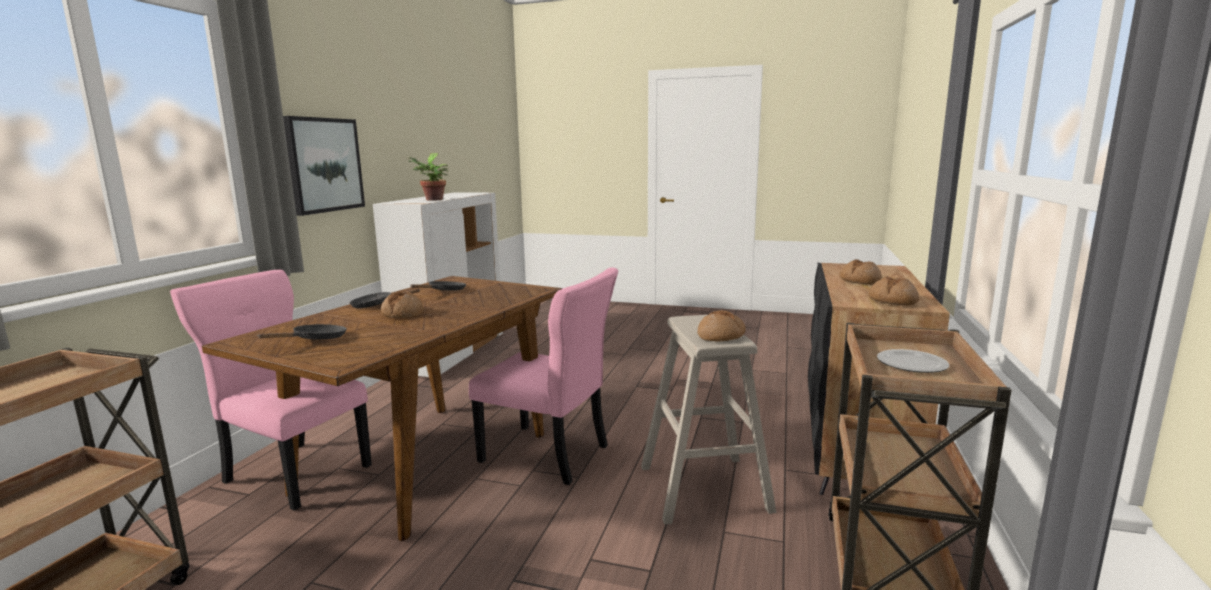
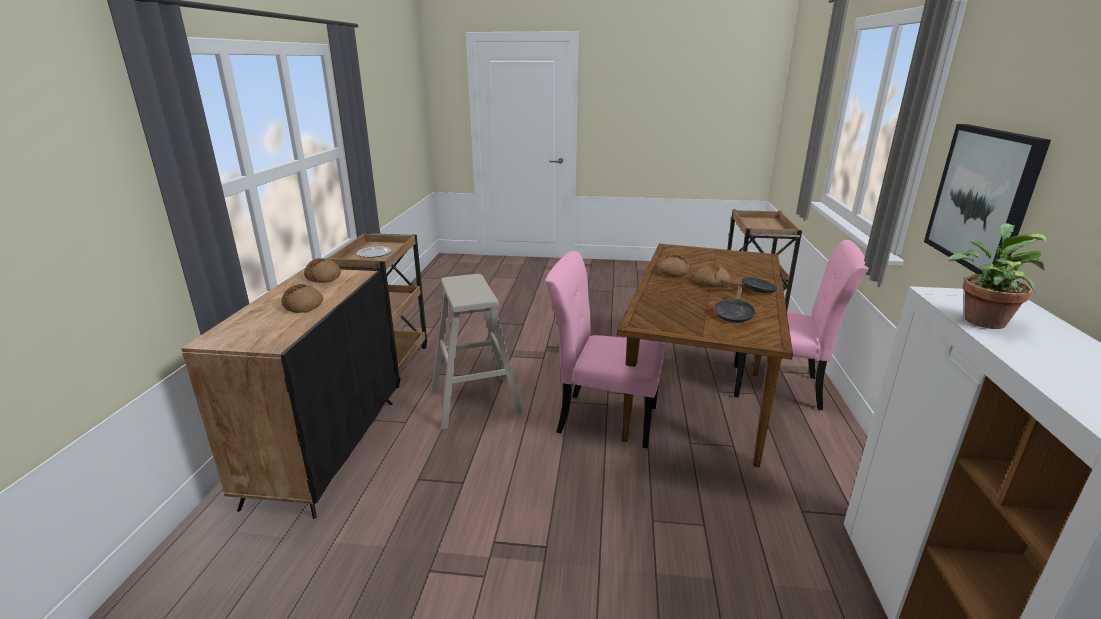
camera: 170 degrees right, 10 degrees up
black frying pan [257,324,347,340] -> none
bread [697,310,746,341] -> bread moved to [658,254,690,276]

